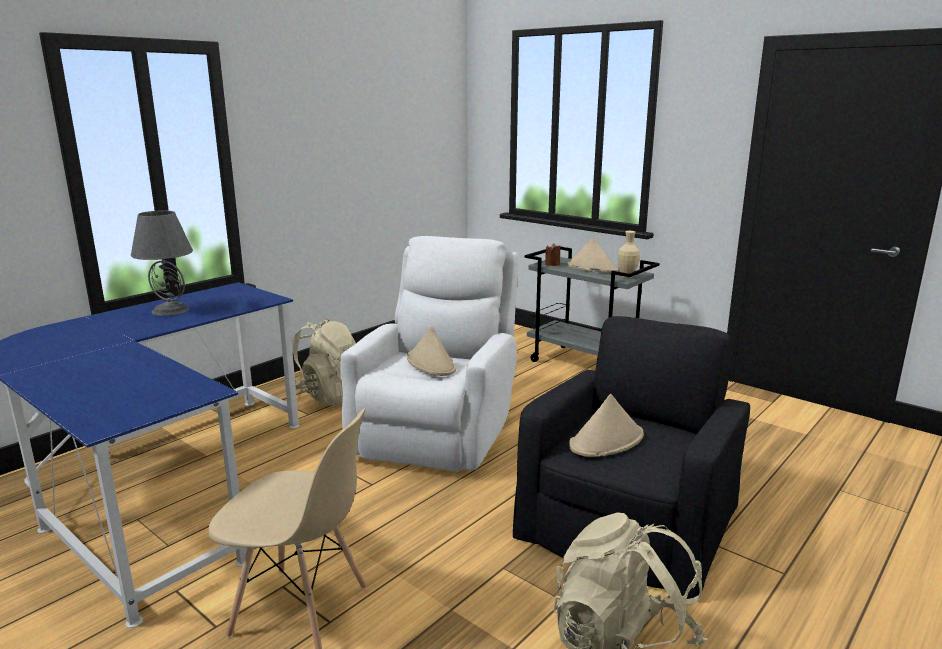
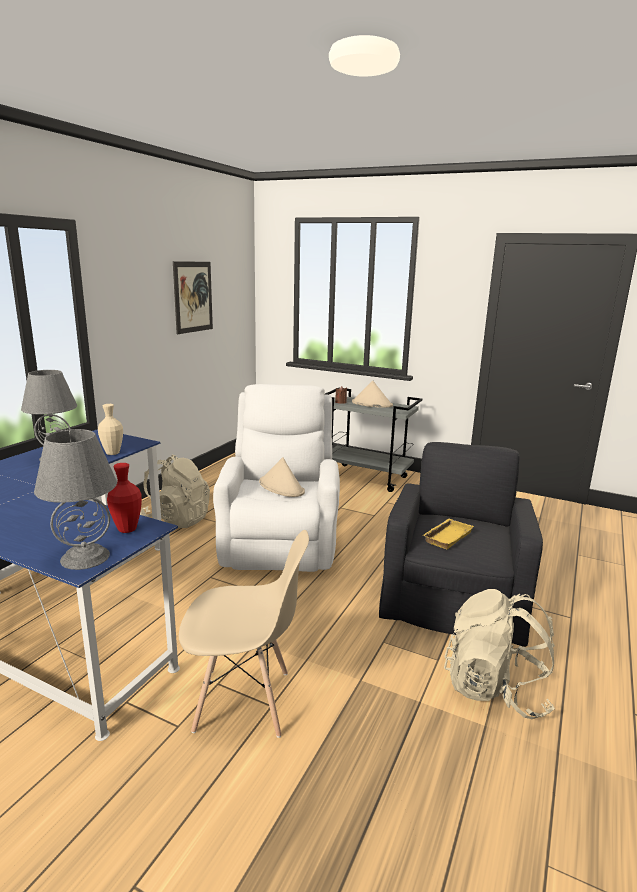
camera: 15 degrees left, 0 degrees up
beige hat [569,394,644,457] -> yellow tray [423,519,474,549]
beige vase [618,231,640,279] -> beige vase moved to [98,404,123,455]
none -> grey table lamp [34,429,117,570]
none -> red vase [107,463,142,533]
none -> picture [173,261,213,334]

